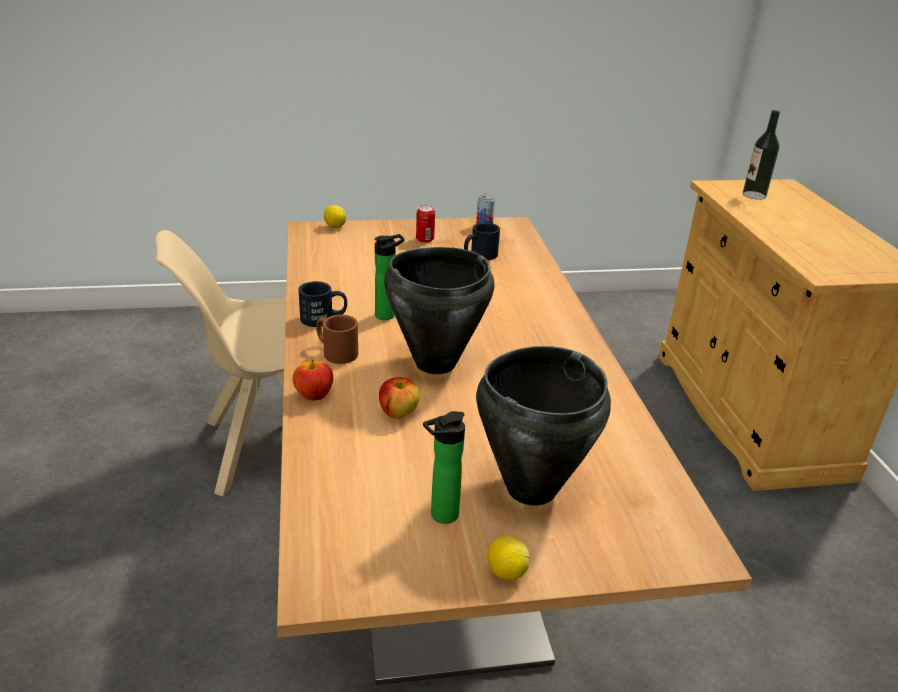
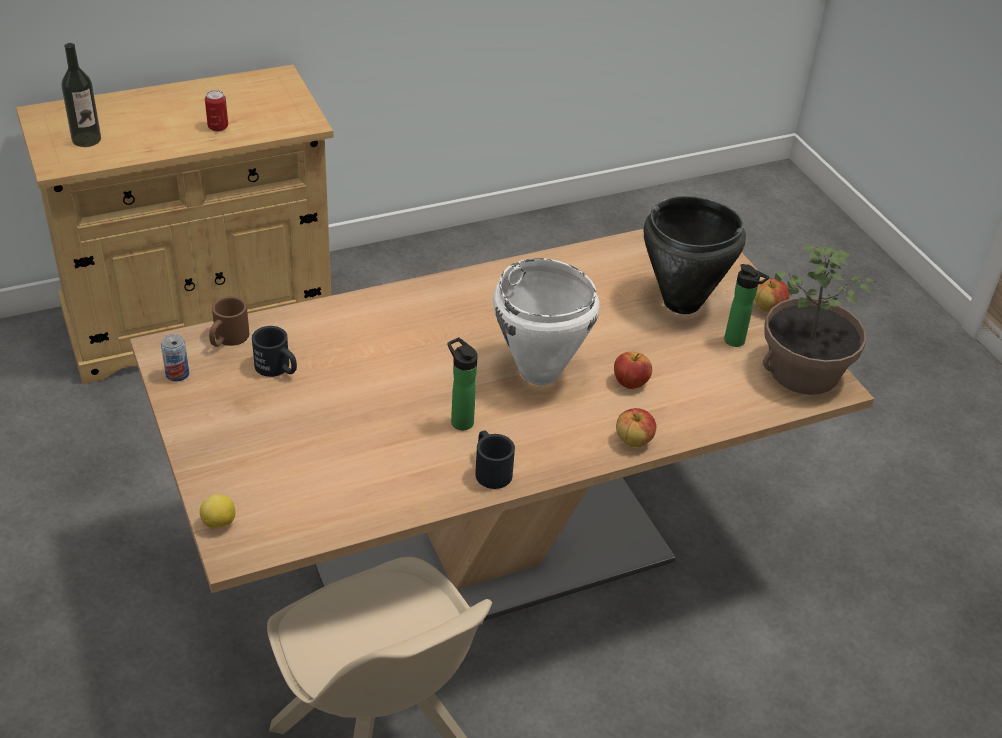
camera: 105 degrees left, 10 degrees up
brown mug [316,314,358,364] -> brown mug moved to [209,296,249,347]
black cooking pot [384,247,494,374] -> white cooking pot [493,258,600,385]
can [416,205,435,243] -> can moved to [205,90,228,132]
lemon [487,535,530,580] -> apple [755,278,789,312]
none -> potted plant [763,244,877,395]

